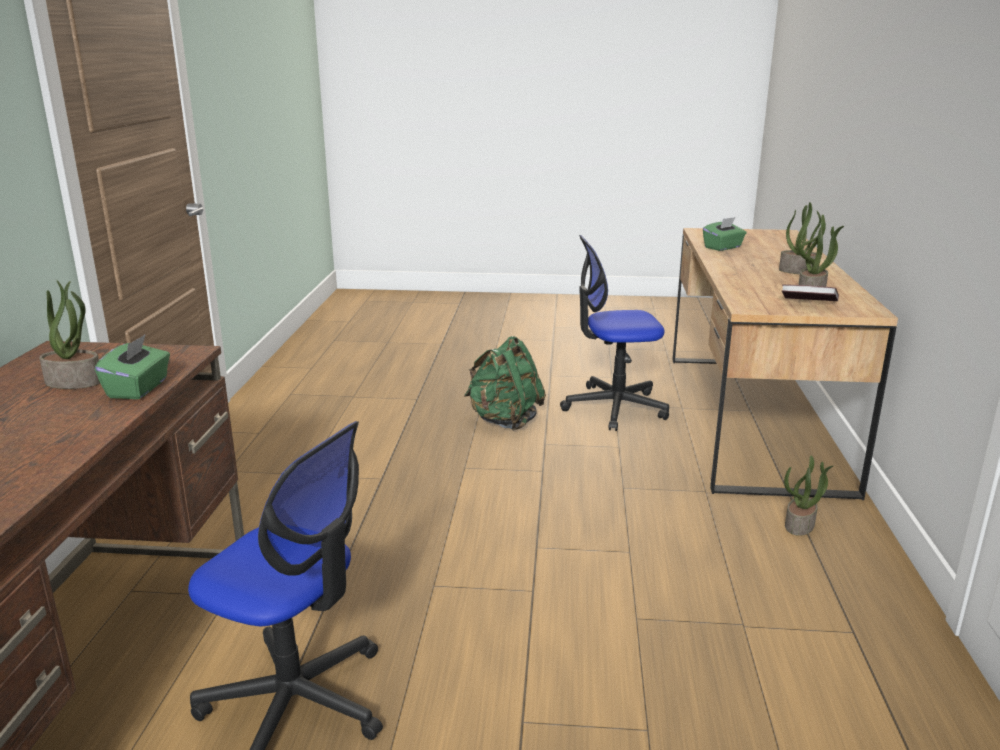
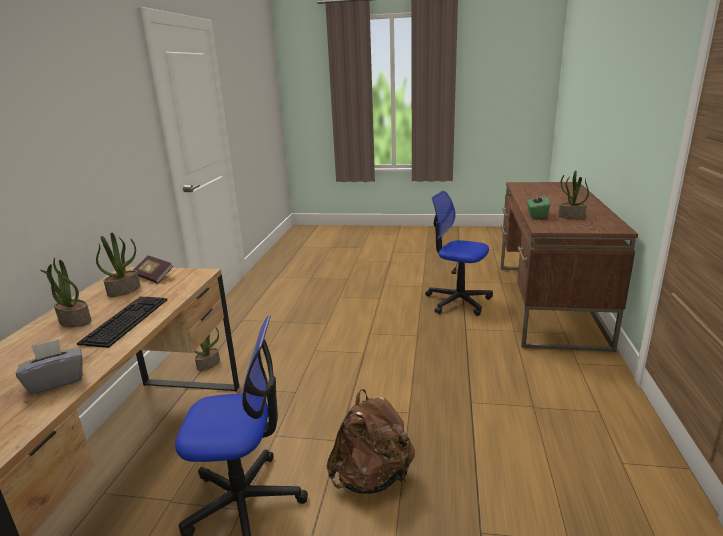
camera: 175 degrees left, 0 degrees up
green backpack [464,336,546,431] -> brown backpack [326,389,415,494]
green tissue box [703,217,746,251] -> grey tissue box [16,339,83,395]
none -> keyboard [77,296,167,348]

